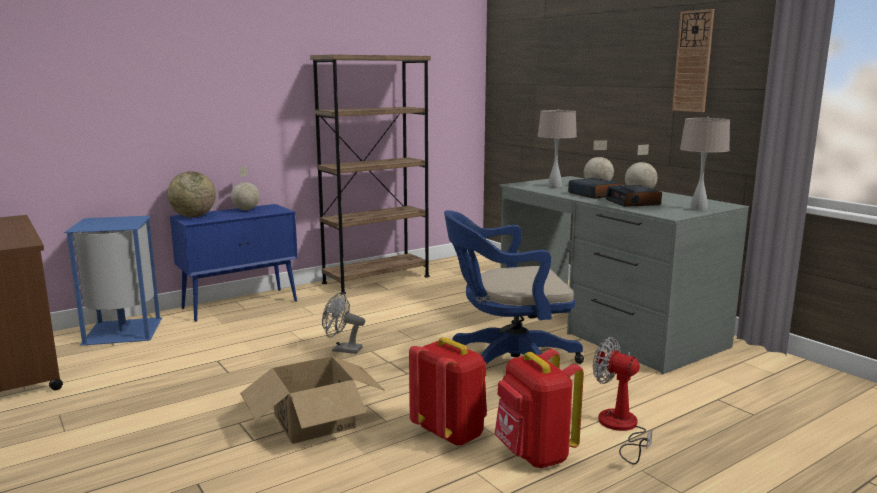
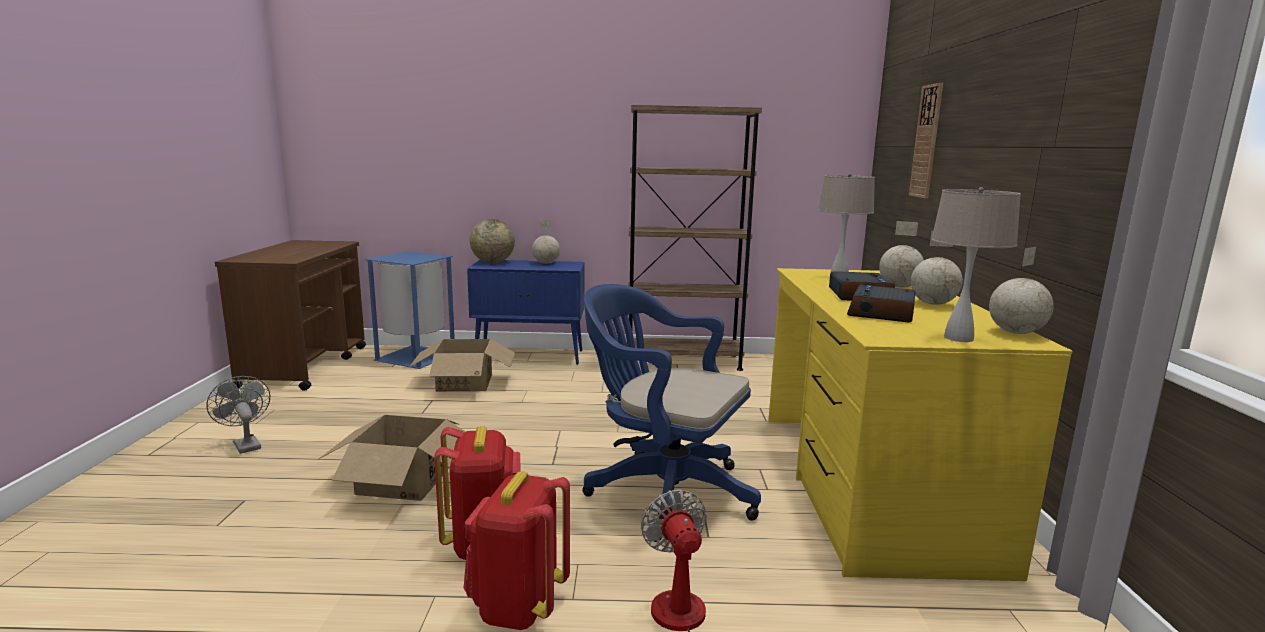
camera: 35 degrees right, 0 degrees up
grey fan [322,292,365,354] -> grey fan moved to [206,376,270,454]
grey desk [500,176,749,374] -> yellow desk [768,268,1072,581]
wall clock [672,9,715,112] -> wall clock moved to [909,83,943,198]
none -> cardboard box [409,339,515,392]
none -> globe [989,247,1054,334]

